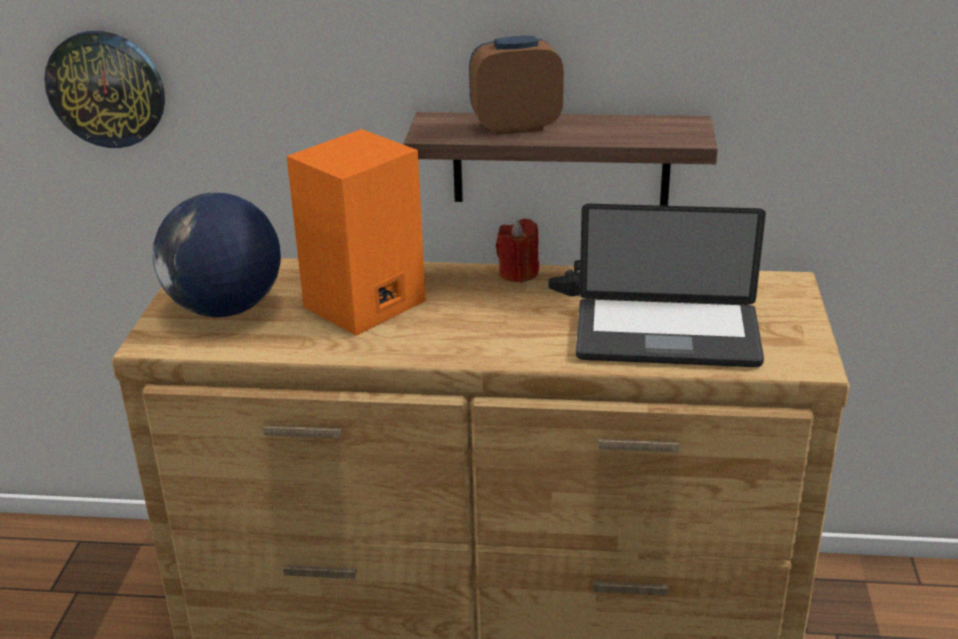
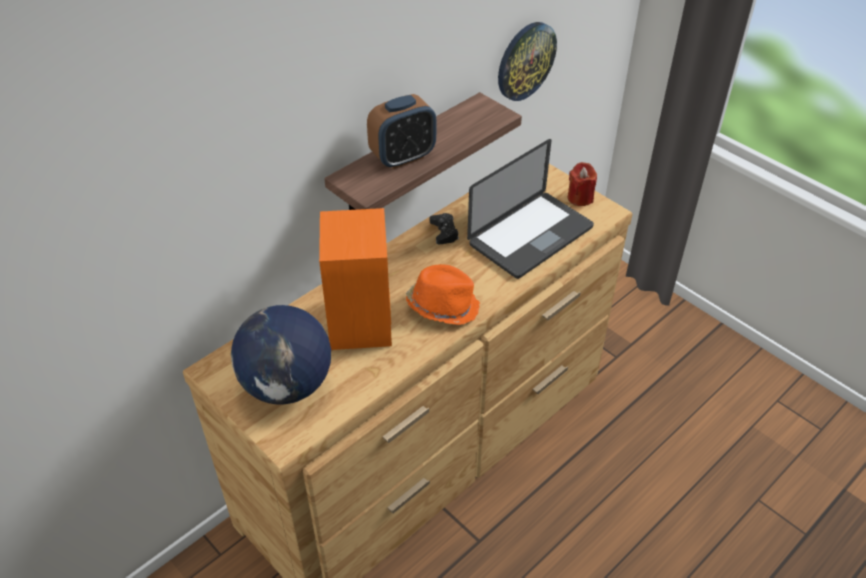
camera: 50 degrees left, 15 degrees up
wall clock [44,31,165,148] -> wall clock moved to [498,22,557,101]
alarm clock [469,36,564,135] -> alarm clock turned 150 degrees counterclockwise [367,94,436,169]
red candle [496,218,539,283] -> red candle moved to [568,162,597,206]
none -> orange hat [406,264,480,325]

